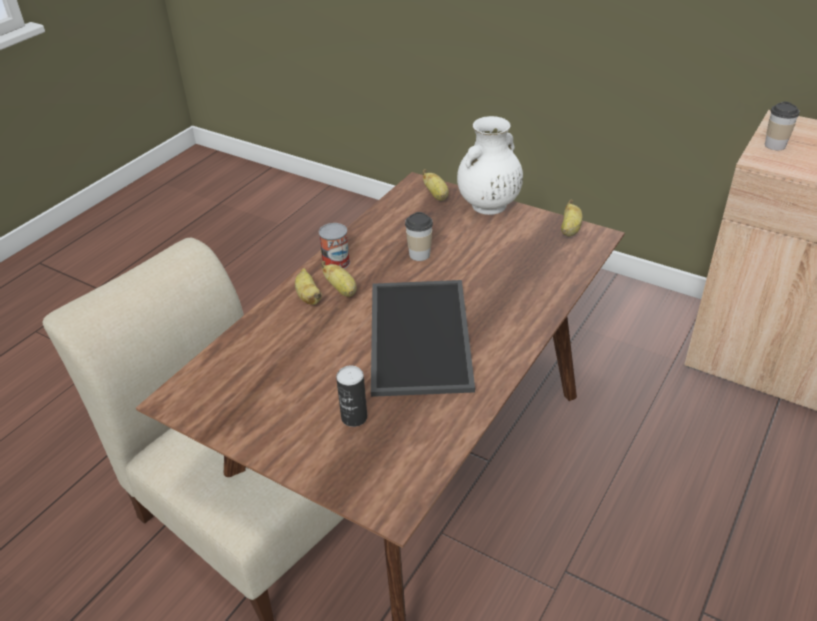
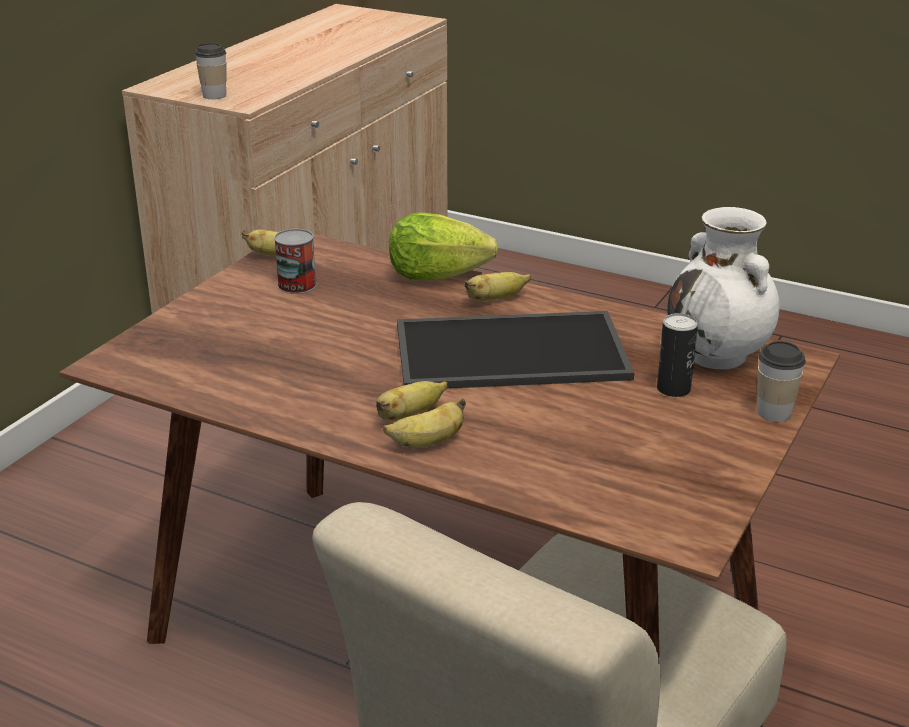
camera: 95 degrees left, 10 degrees down
can [319,223,350,269] -> can moved to [274,229,316,294]
cup [405,212,433,261] -> cup moved to [757,341,806,422]
banana [422,169,449,201] -> banana moved to [464,272,531,301]
white vase [457,116,523,215] -> white vase moved to [667,207,780,369]
none -> lettuce [389,212,498,280]

